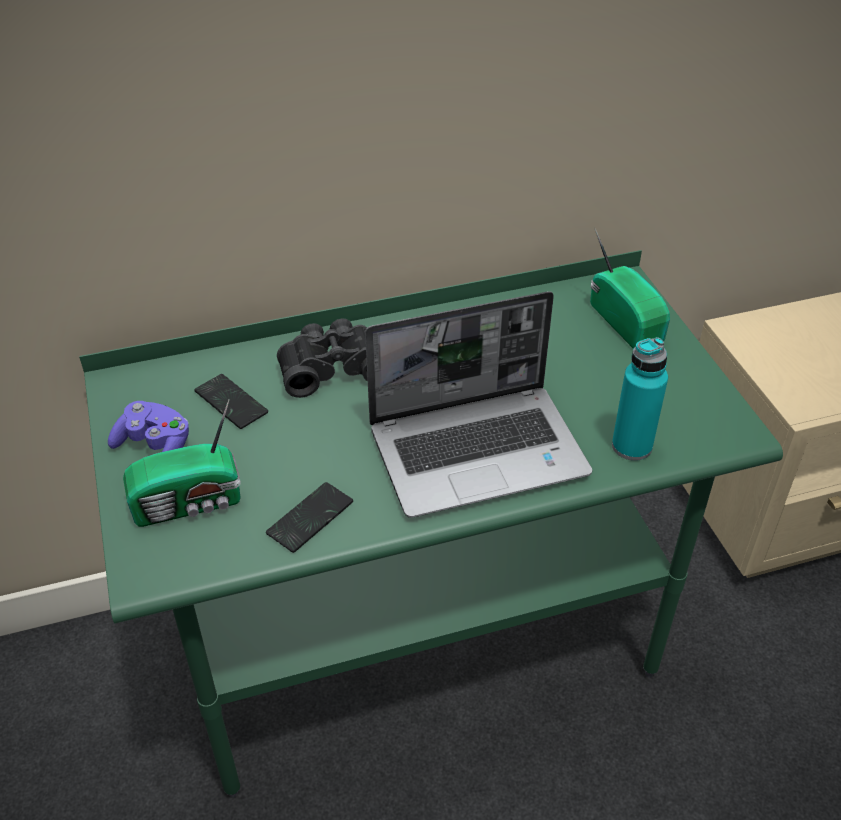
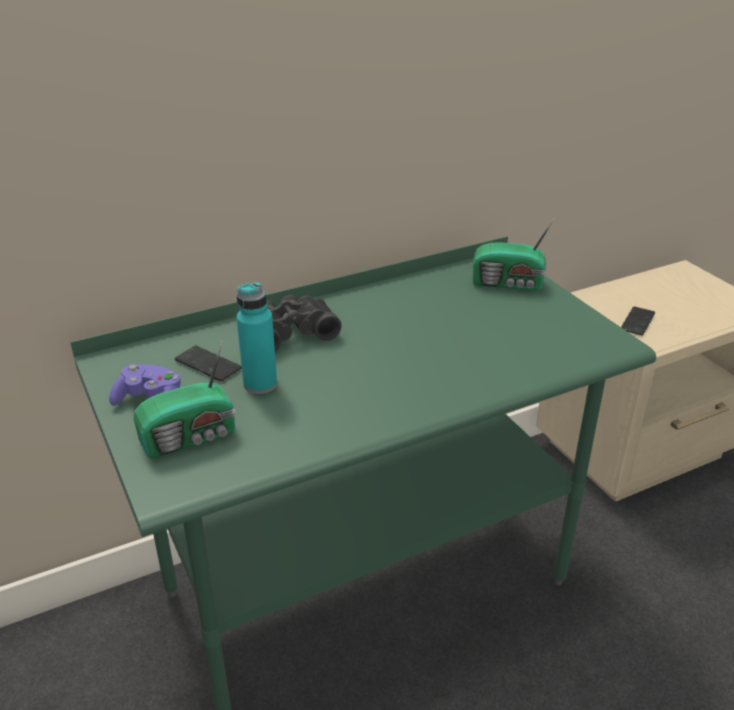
camera: 10 degrees left, 10 degrees down
phone [266,482,353,553] -> phone moved to [621,306,655,336]
laptop [365,291,592,518] -> none
radio [590,229,670,349] -> radio turned 135 degrees clockwise [472,216,556,290]
turquoise bottle [612,337,668,461] -> turquoise bottle moved to [237,282,277,394]

